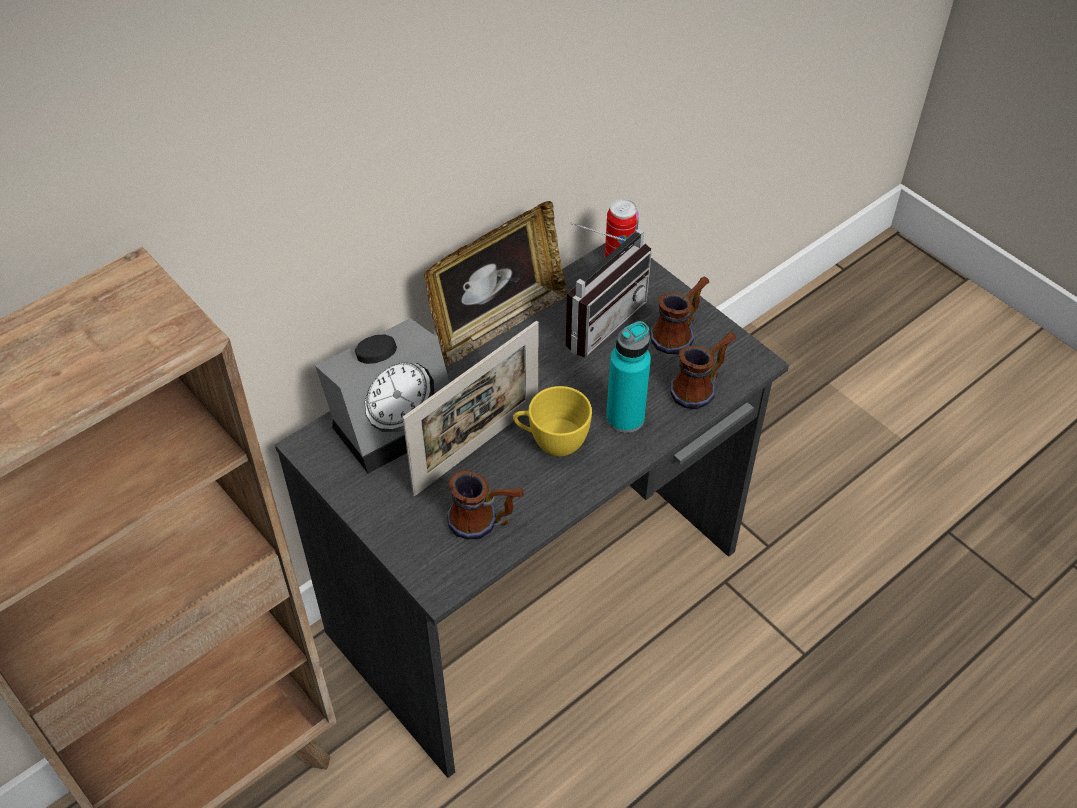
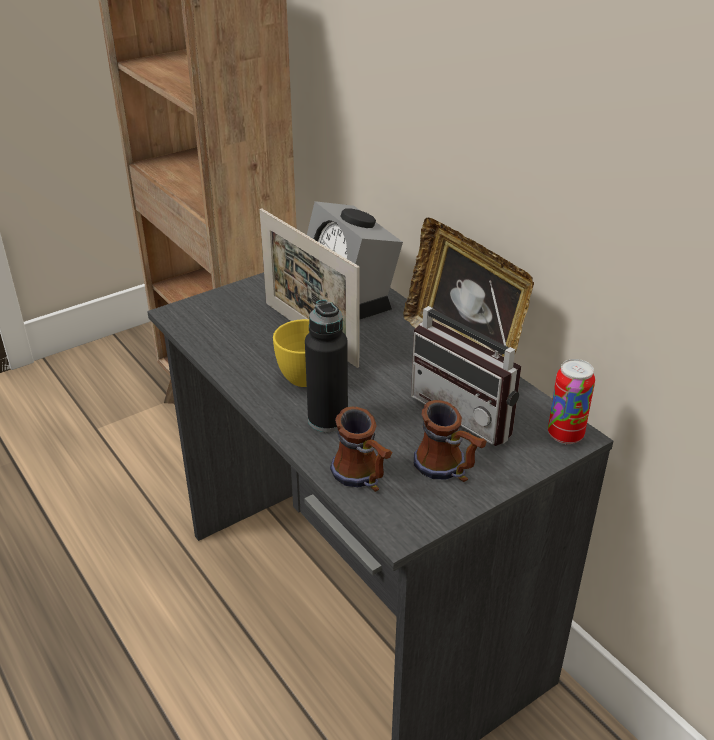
camera: 95 degrees right, 15 degrees down
mug [447,470,524,540] -> none
turquoise bottle [606,321,651,433] -> black bottle [305,299,348,432]

